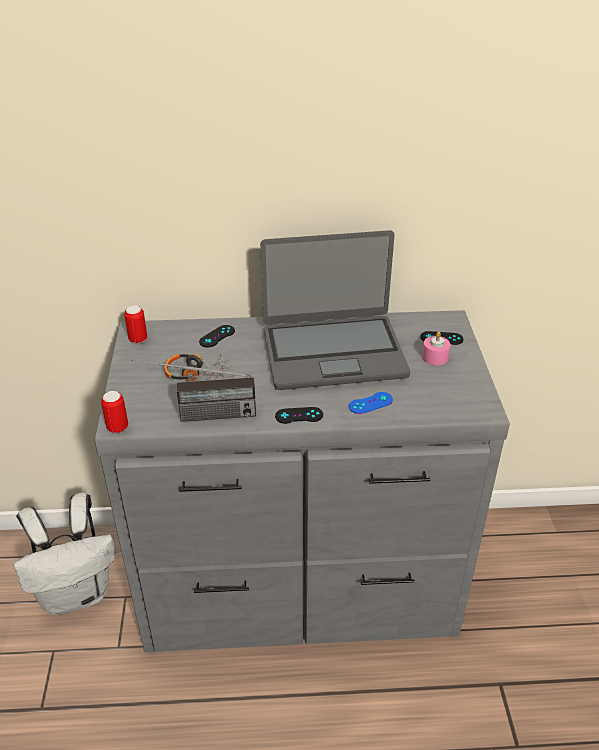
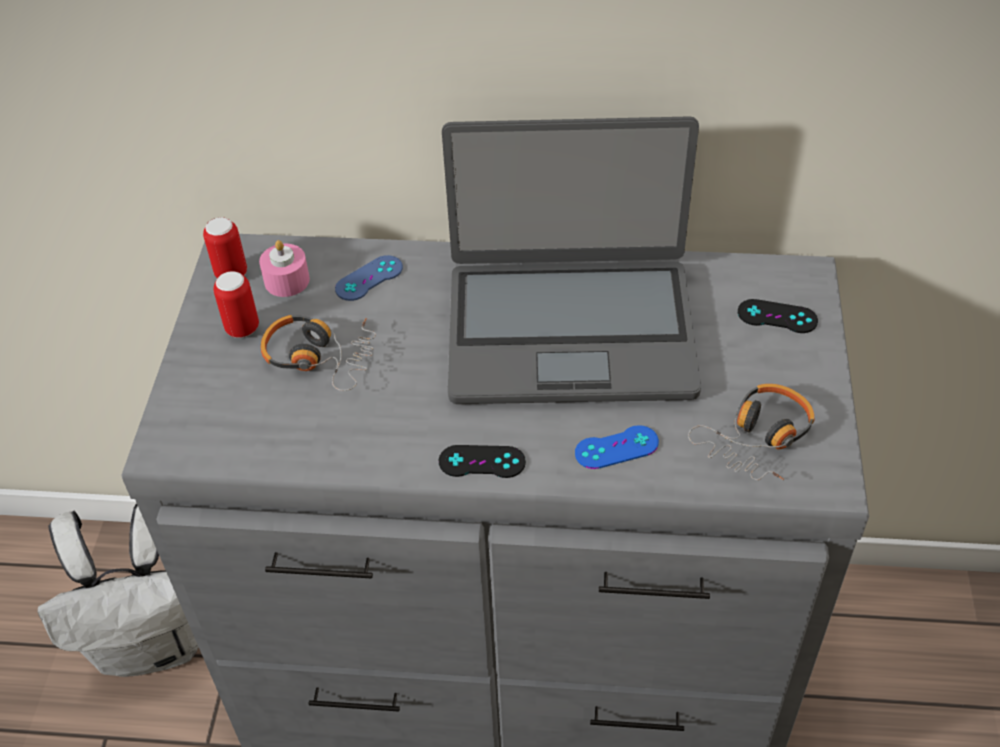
camera: 10 degrees right, 10 degrees up
can [101,391,128,433] -> can moved to [213,271,259,338]
radio [131,360,256,422] -> none
black game controller [199,325,235,347] -> blue game controller [335,255,403,301]
pink candle [422,332,450,365] -> pink candle moved to [259,240,310,297]
none -> headphones [688,384,814,480]

